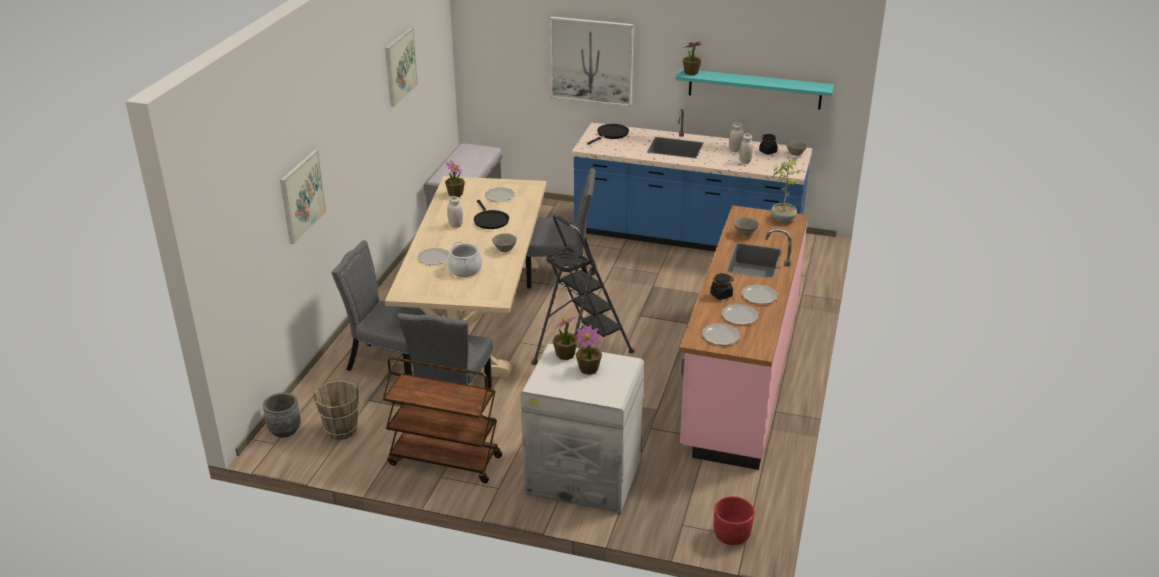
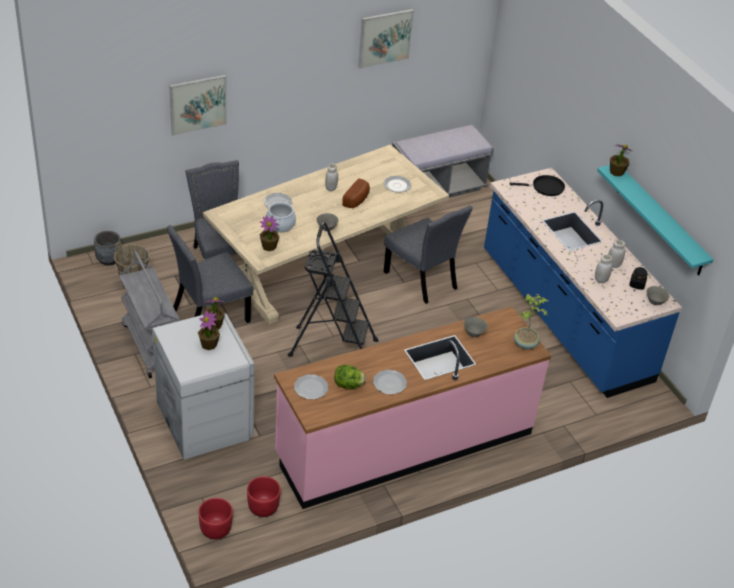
camera: 45 degrees right, 10 degrees up
brown cart [382,357,502,483] -> grey cart [119,251,180,378]
potted plant [445,160,465,197] -> potted plant moved to [260,215,279,251]
black frying pan [474,200,509,229] -> bread [342,178,370,208]
picture [549,17,634,107] -> none
black jar [710,273,734,300] -> none
plate [721,304,759,325] -> lettuce [334,365,366,389]
none -> red planter [247,476,281,517]

